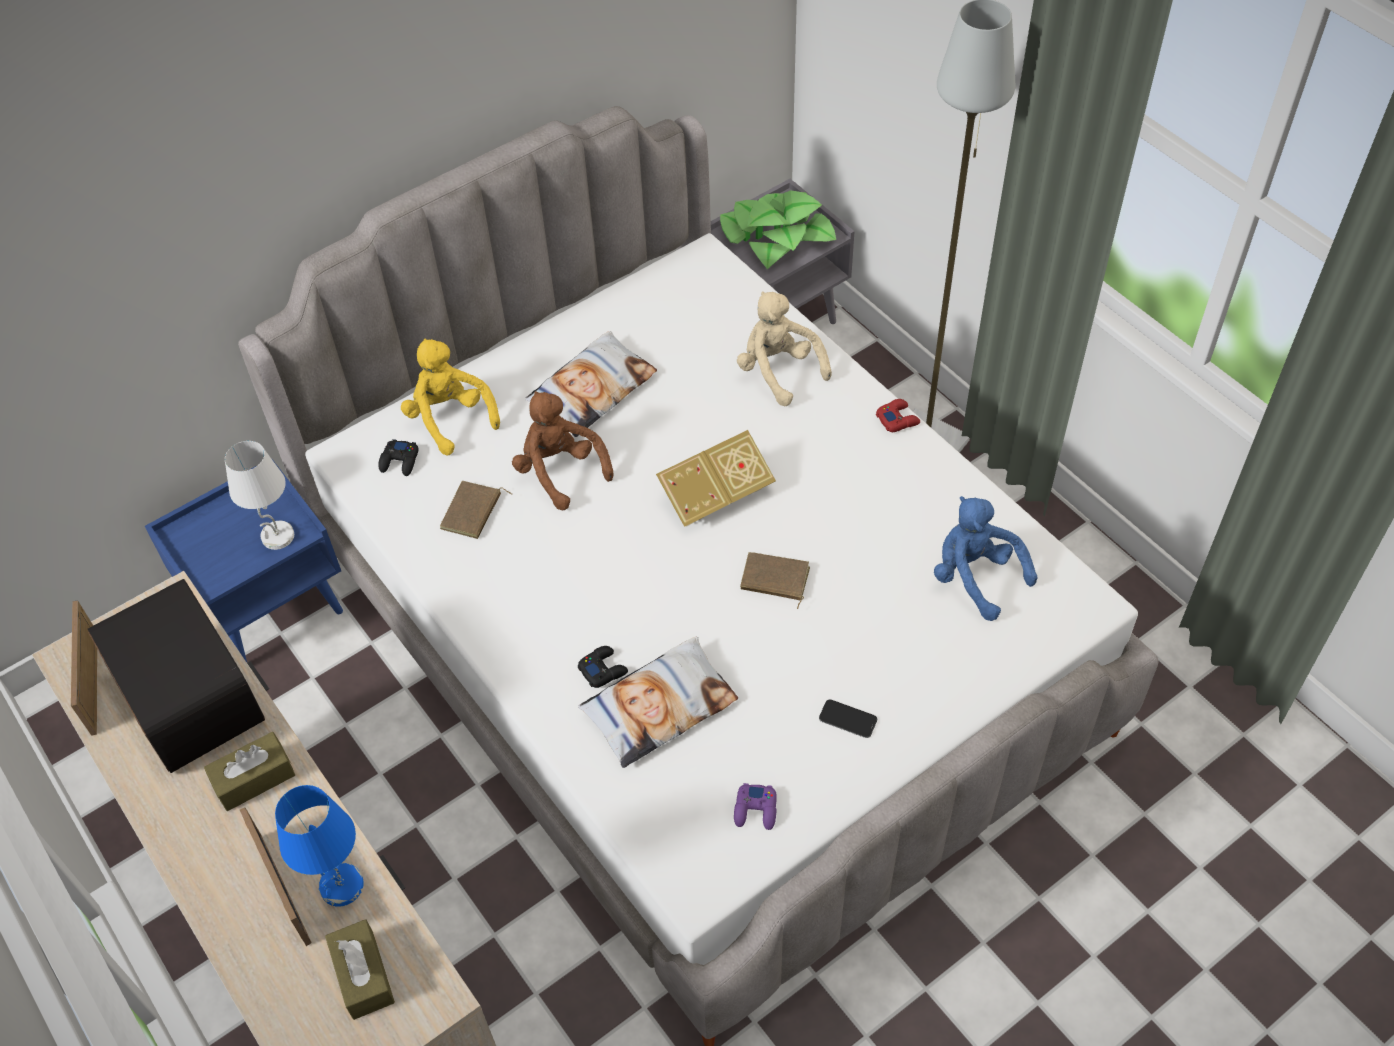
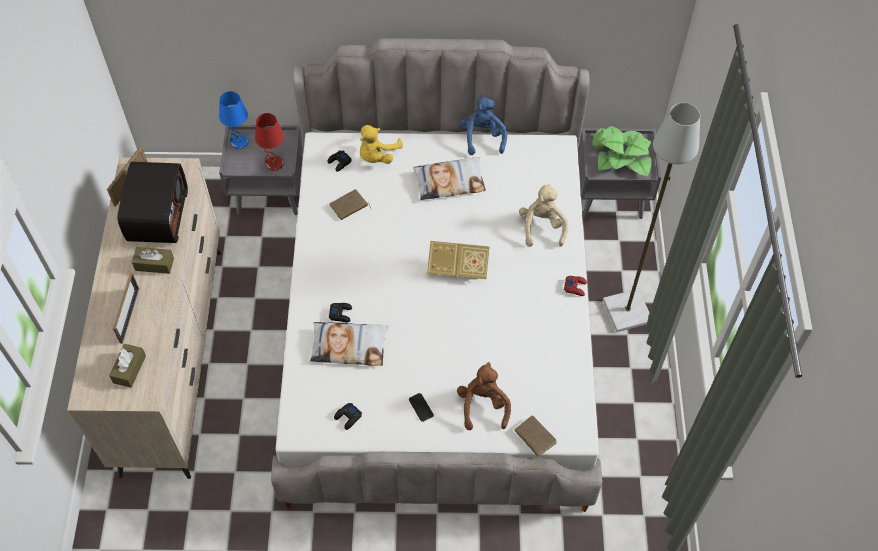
camera: 35 degrees right, 5 degrees up
blue nightstand [145,458,343,662] -> grey nightstand [219,125,303,215]
white table lamp [225,441,294,550] -> red table lamp [255,113,284,171]
blue table lamp [275,785,364,907] -> blue table lamp moved to [219,91,248,149]
yellow plush toy [401,338,500,456] -> yellow plush toy turned 150 degrees counterclockwise [360,125,403,164]
brown plush toy [512,391,613,511] -> brown plush toy moved to [457,362,511,430]
purple game controller [734,783,777,830] -> black game controller [334,403,362,430]
brown book [740,552,810,609] -> brown book moved to [514,415,557,460]
blue plush toy [934,496,1037,621] -> blue plush toy moved to [460,96,507,155]

